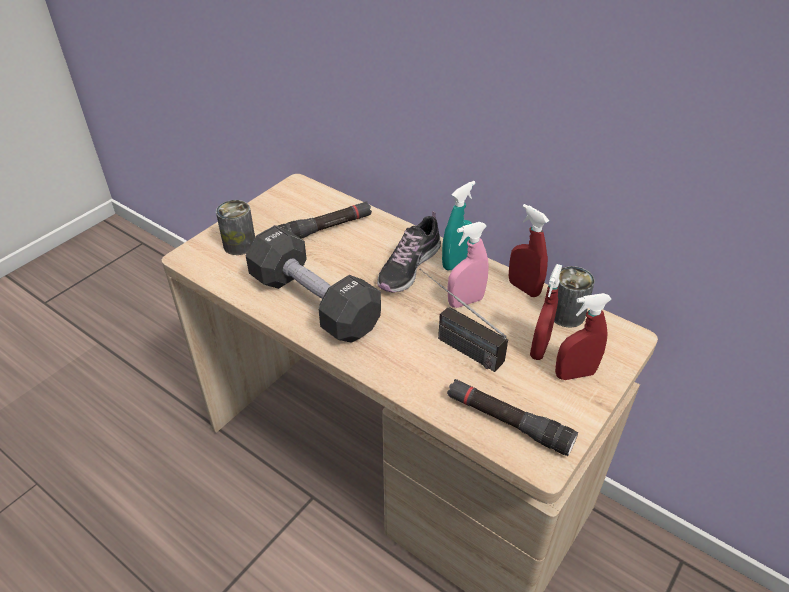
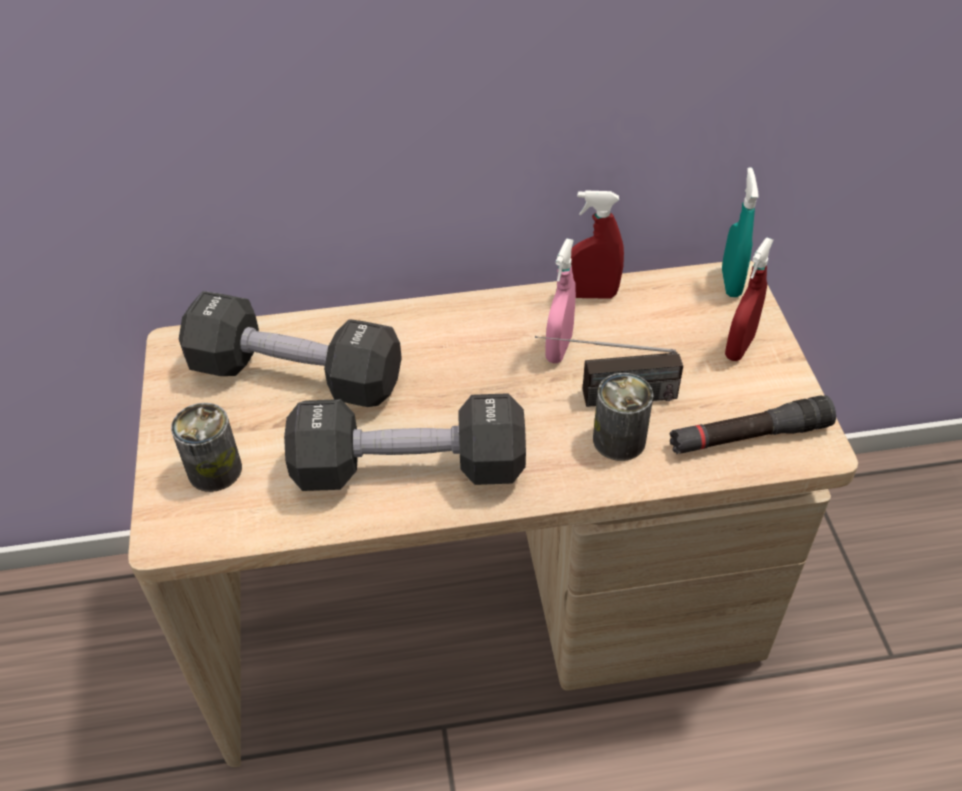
camera: 45 degrees left, 5 degrees up
black flashlight [278,202,372,239] -> black dumbbell [179,291,402,407]
shoe [377,211,441,292] -> none
turquoise spray bottle [442,181,476,270] -> turquoise spray bottle moved to [722,167,758,297]
red spray bottle [530,264,562,360] -> none
can [554,266,595,328] -> can moved to [593,373,653,461]

